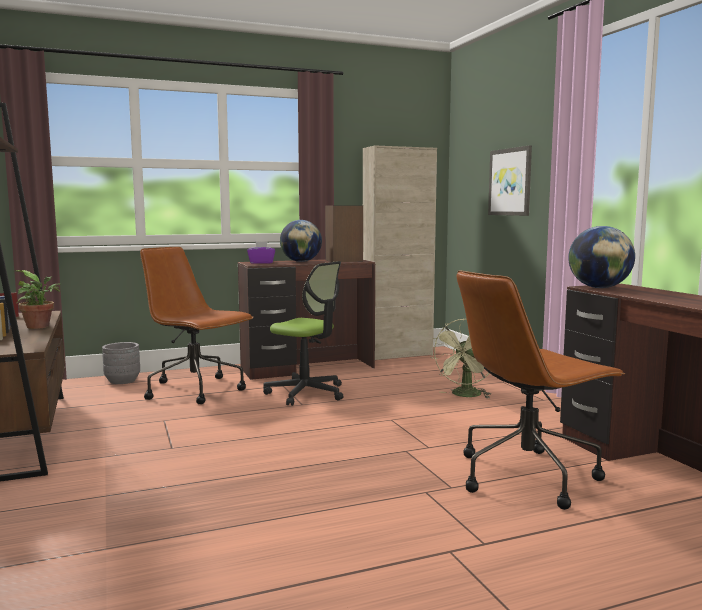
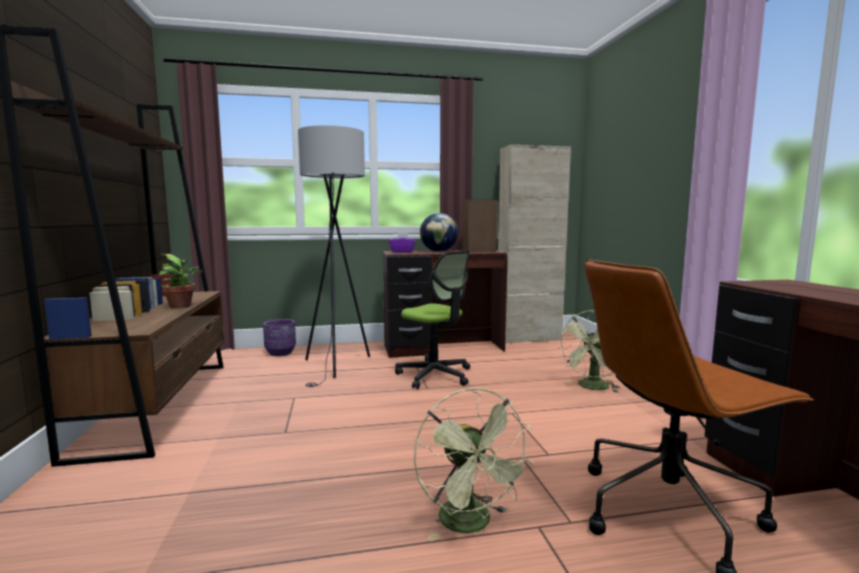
camera: 10 degrees right, 0 degrees up
grey planter [102,342,140,384] -> purple planter [263,319,296,356]
brown office chair [140,247,254,404] -> grey floor lamp [298,125,370,387]
picture [488,145,532,216] -> none
globe [568,226,635,288] -> none
none -> green fan [414,387,534,541]

